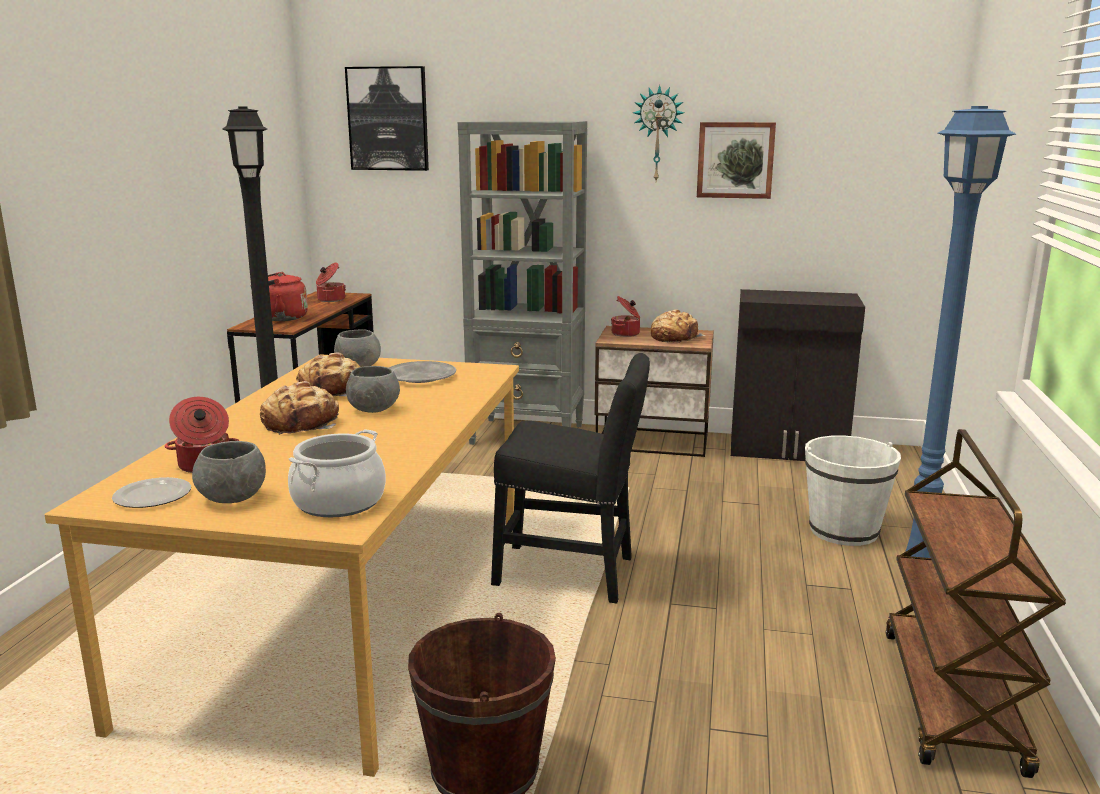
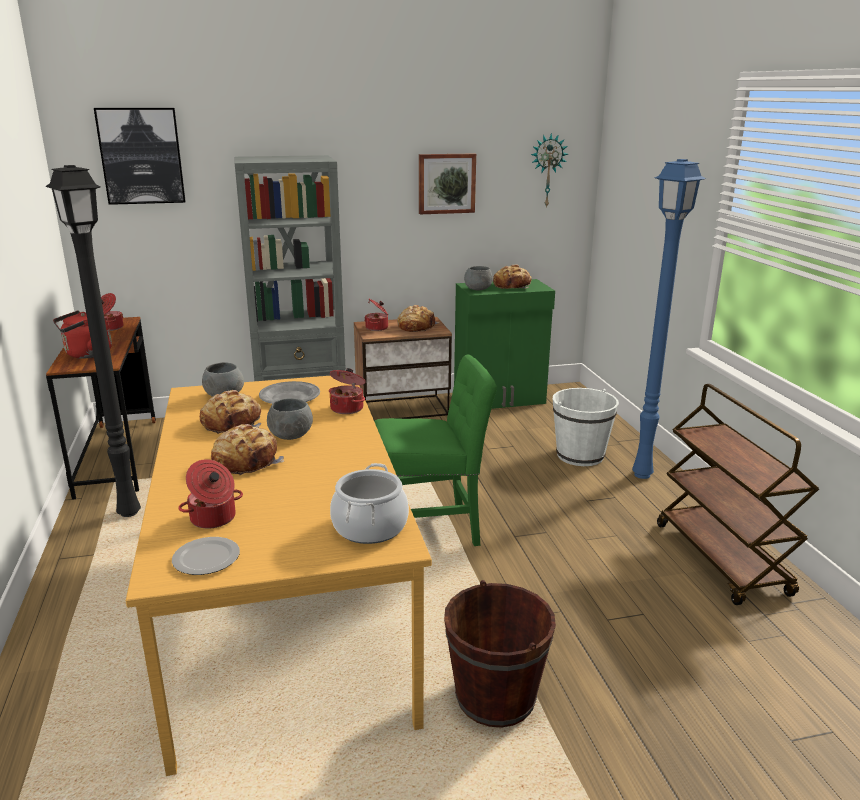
camera: 25 degrees left, 5 degrees up
grey bowl [192,441,266,503] -> grey bowl moved to [464,266,493,290]
black chair [491,353,650,604] -> green chair [374,354,497,546]
wall clock [633,85,684,181] -> wall clock moved to [531,133,568,208]
black cabinet [731,289,865,461] -> green cabinet [454,279,555,409]
none -> cooking pot [329,368,366,414]
none -> bread [493,264,532,289]

